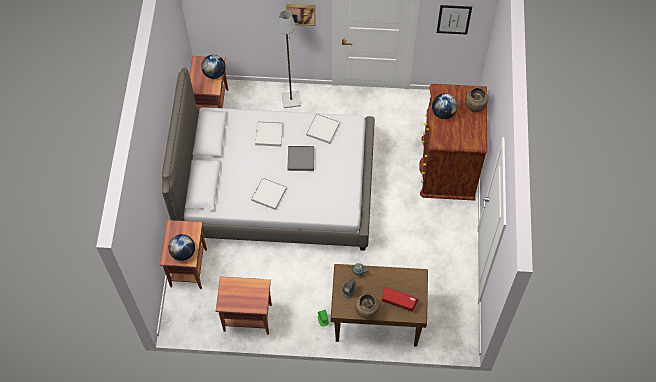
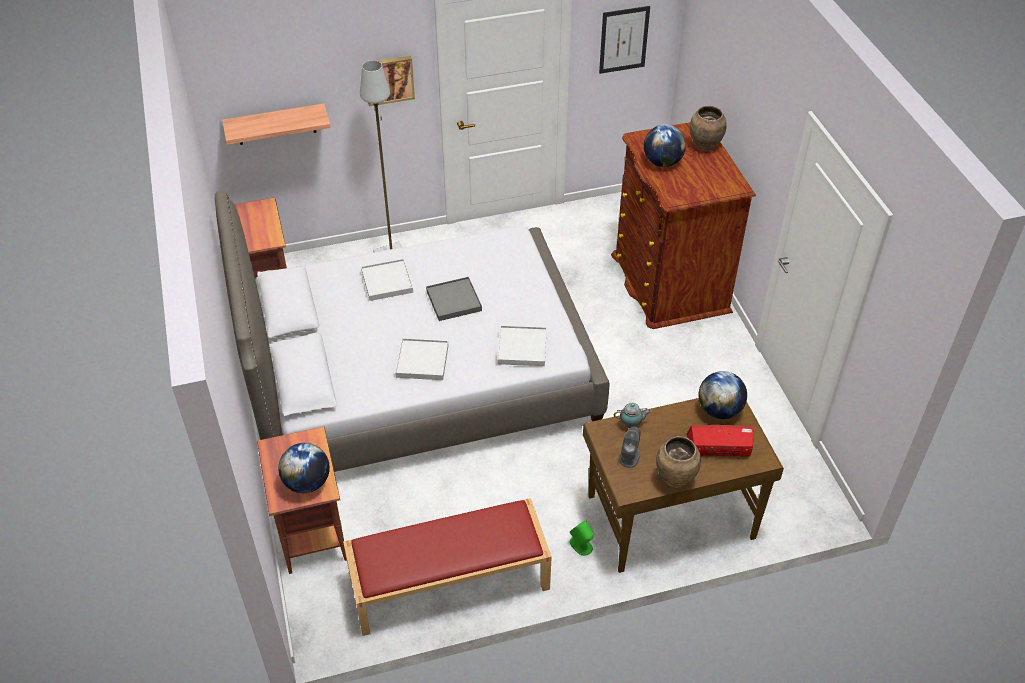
camera: 20 degrees left, 15 degrees down
globe [201,55,226,79] -> globe moved to [698,371,747,419]
nightstand [216,277,272,334] -> red bench [343,498,552,636]
white tray [306,113,340,144] -> white tray moved to [498,326,547,366]
none -> shelf [222,104,331,145]

